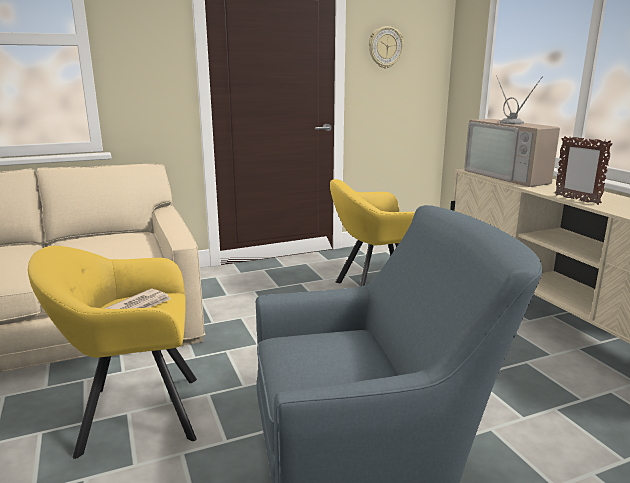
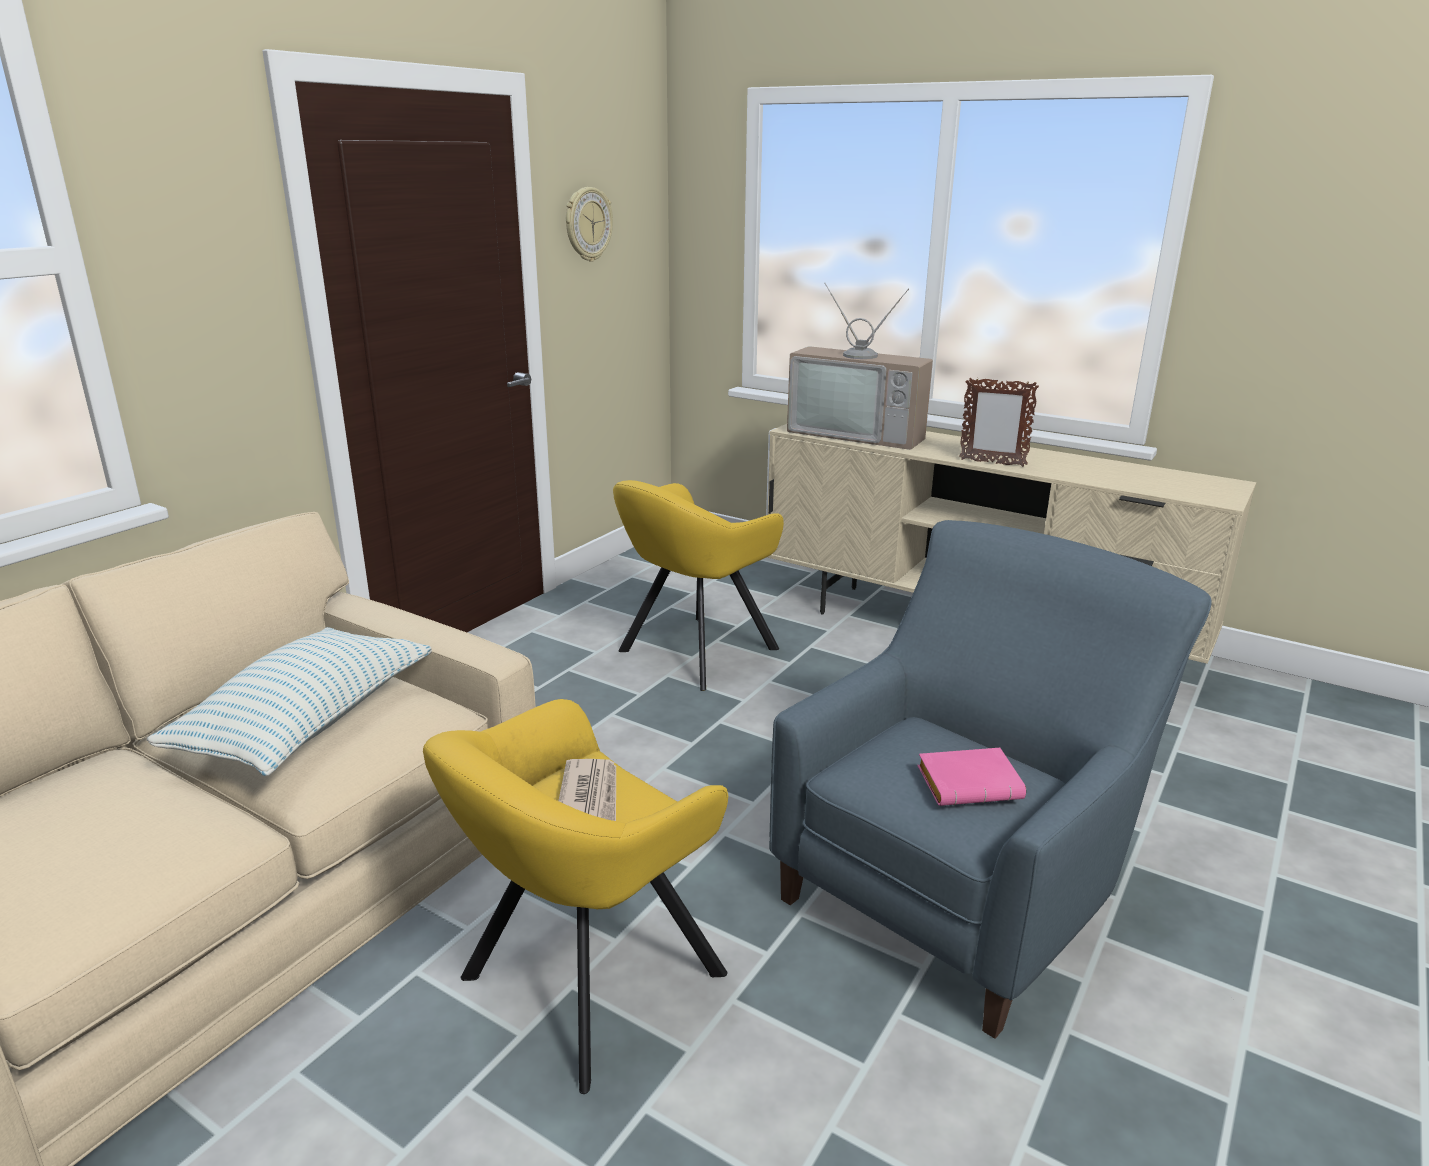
camera: 35 degrees left, 5 degrees up
none -> pillow [147,627,432,776]
none -> pink book [917,748,1026,806]

